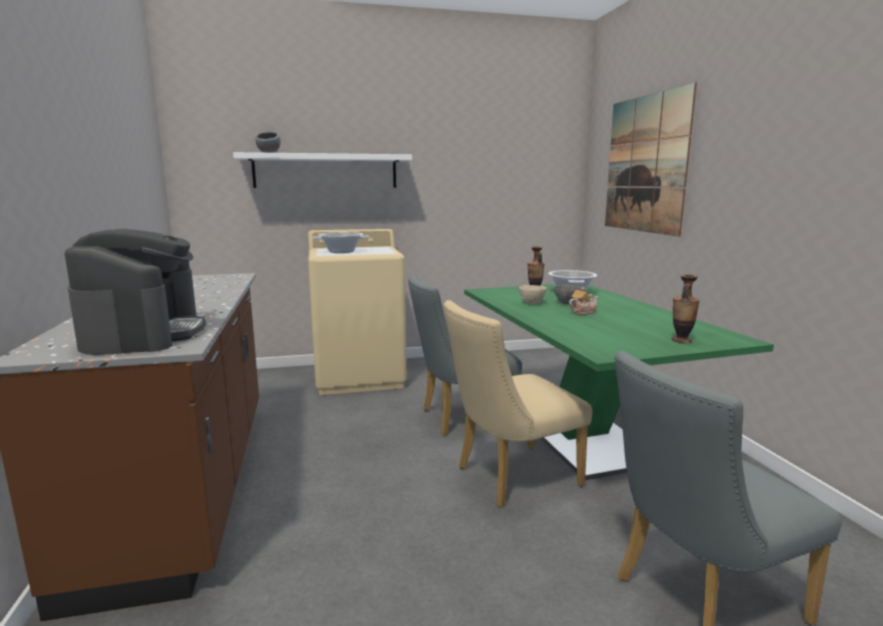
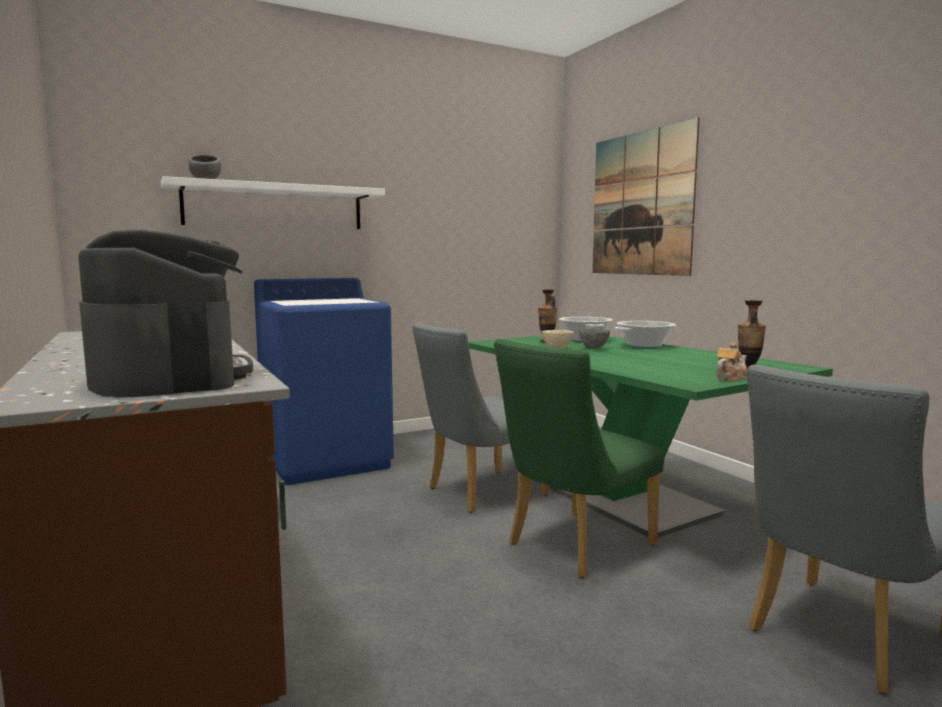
camera: 15 degrees left, 5 degrees down
beige washing machine [308,229,407,395] -> blue washing machine [254,278,394,485]
cooking pot [312,232,370,253] -> cooking pot moved to [614,321,676,348]
beige chair [443,300,592,508] -> green chair [494,339,665,578]
teapot [569,287,599,315] -> teapot moved to [716,342,747,382]

